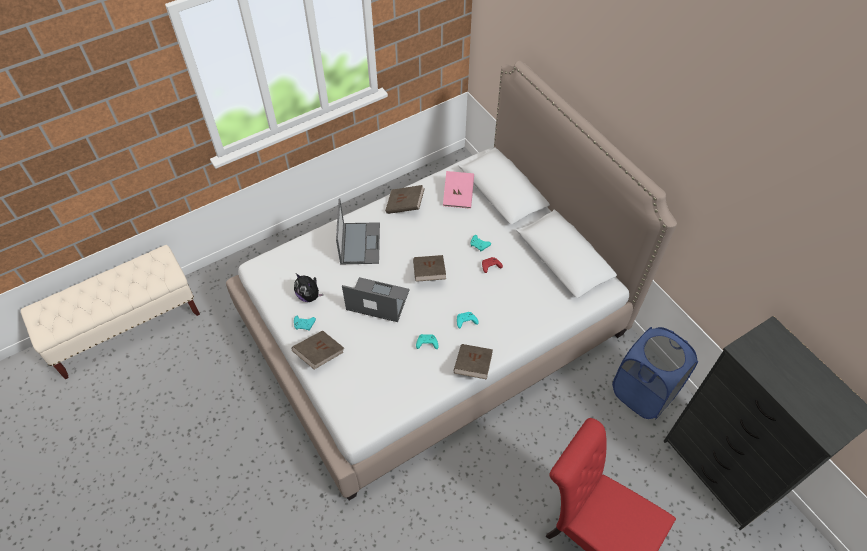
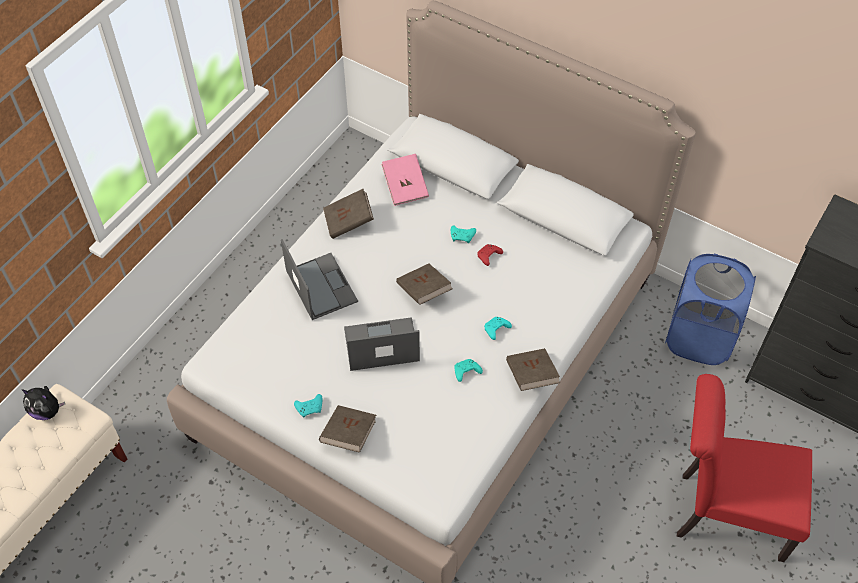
camera: 25 degrees left, 0 degrees up
plush toy [294,273,323,302] -> plush toy moved to [21,386,65,420]

